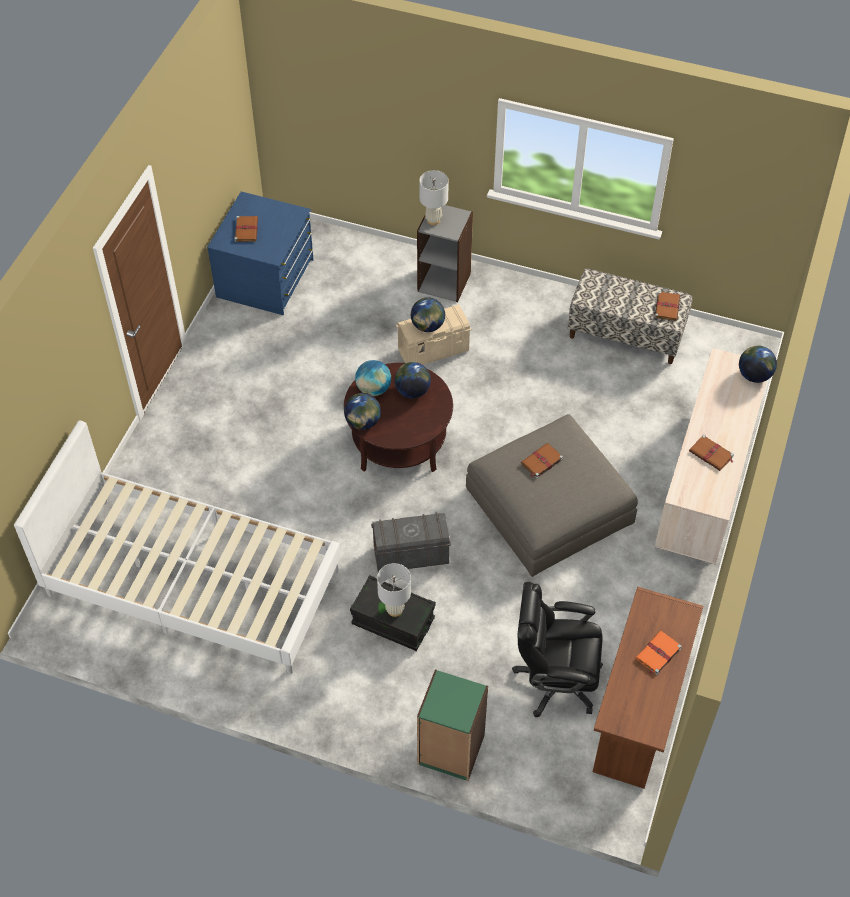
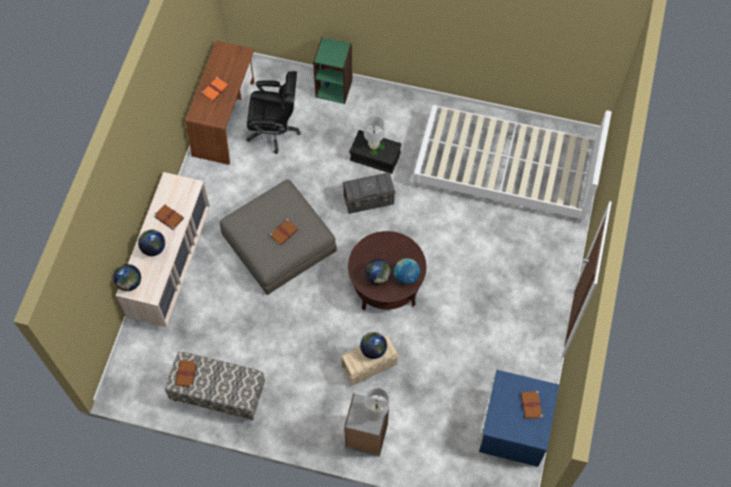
camera: 175 degrees right, 10 degrees up
globe [344,393,381,430] -> globe moved to [138,230,165,256]

